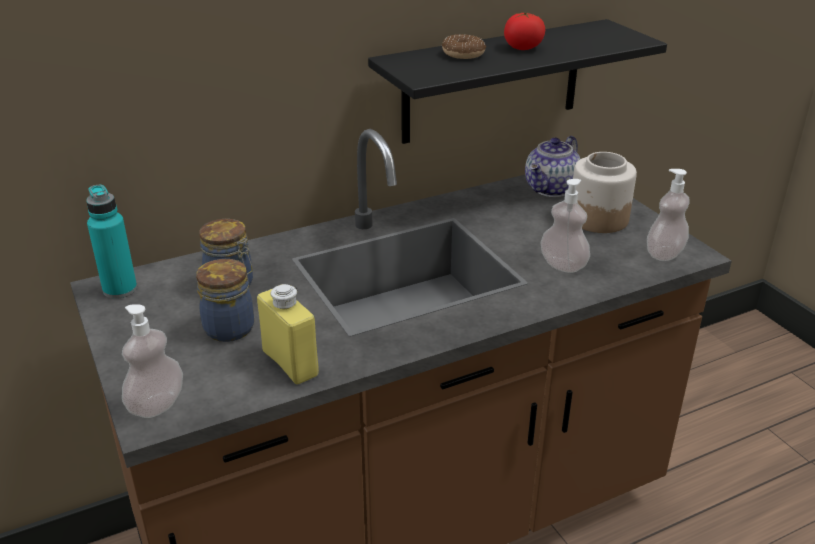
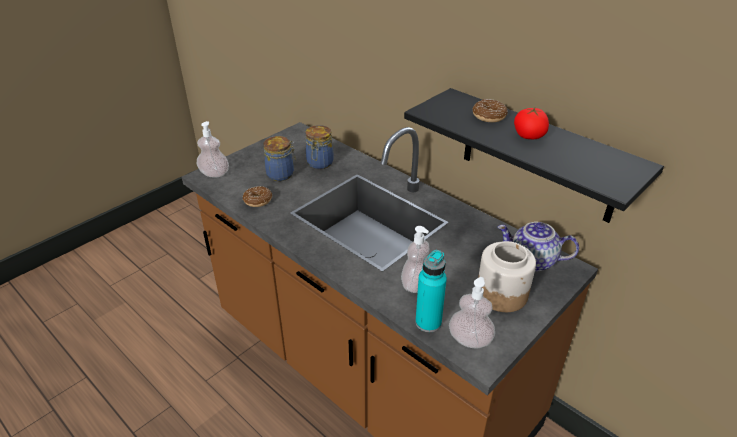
camera: 70 degrees right, 5 degrees up
turquoise bottle [86,185,137,299] -> turquoise bottle moved to [415,250,447,332]
yellow bottle [257,284,319,385] -> donut [243,186,272,207]

